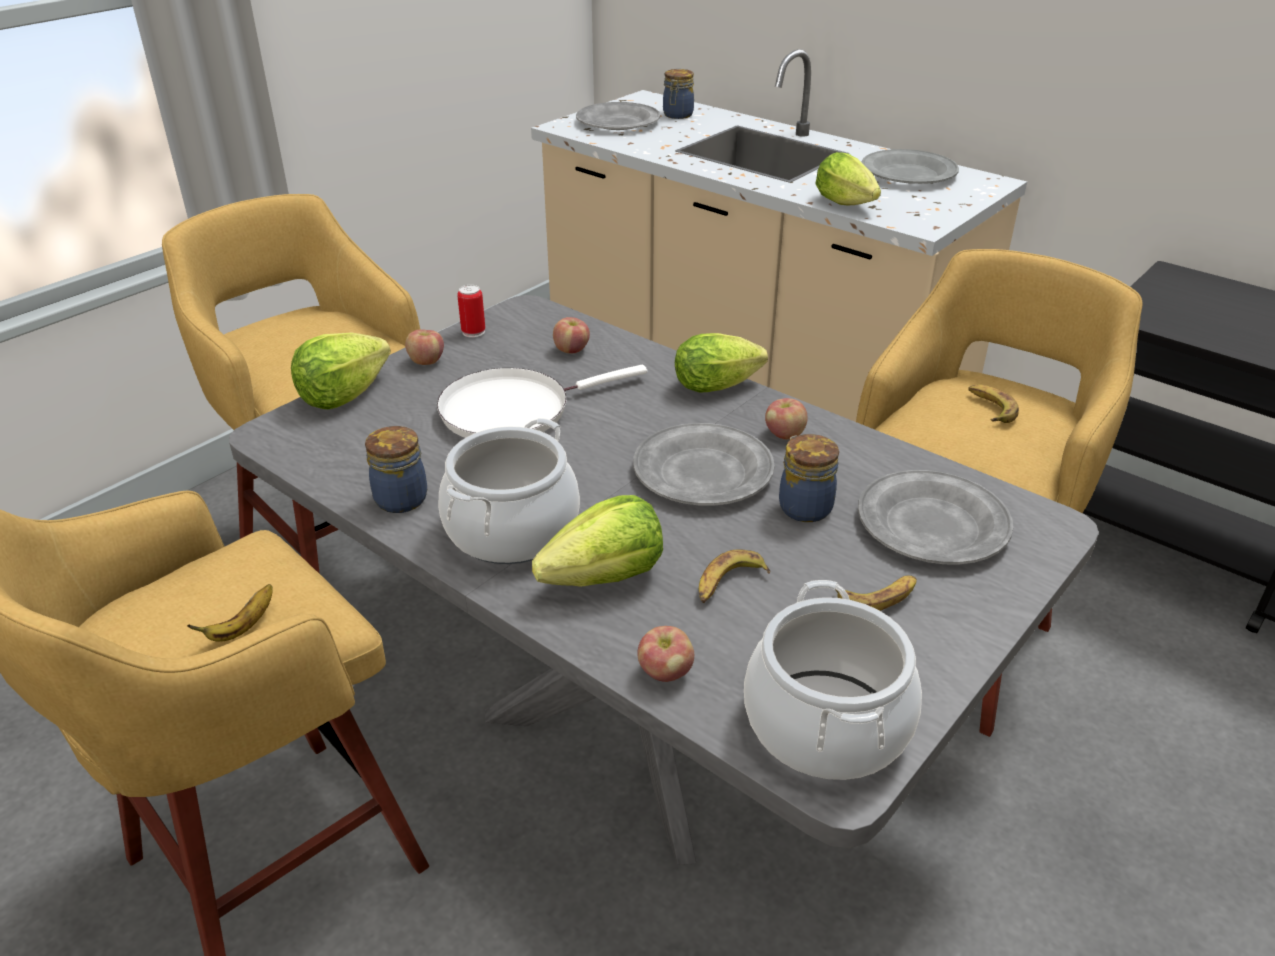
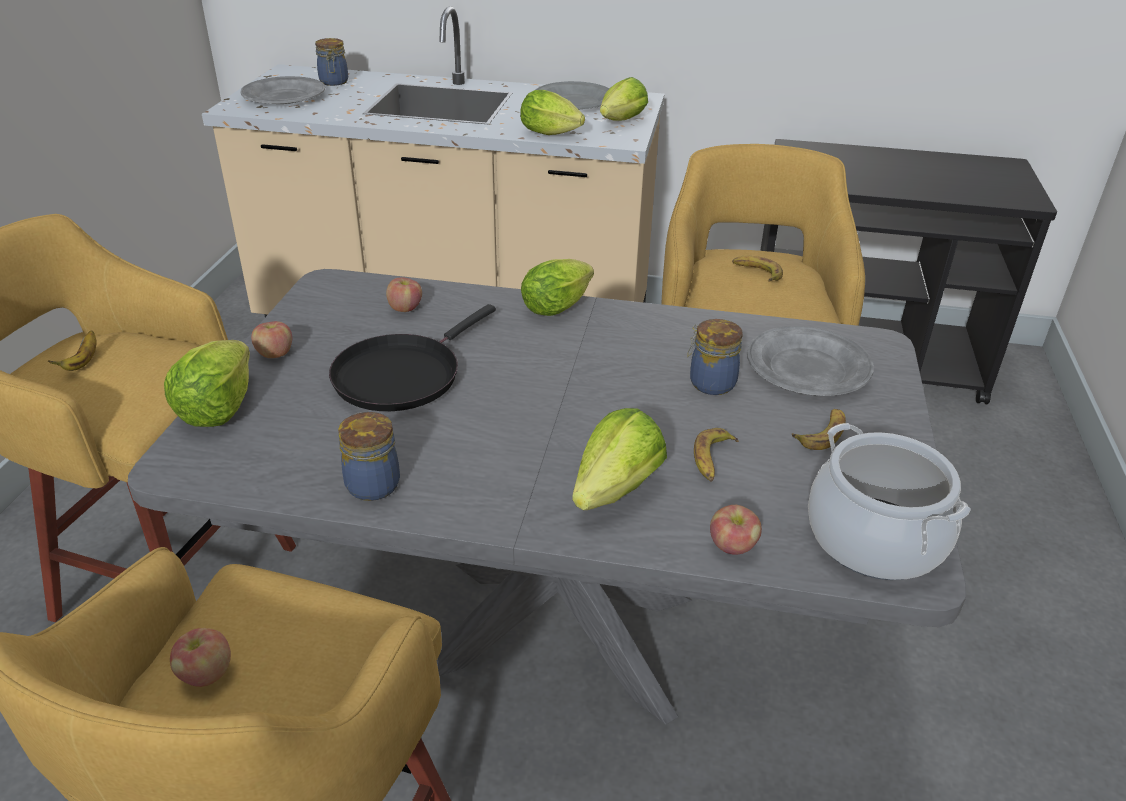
camera: 30 degrees left, 0 degrees up
banana [187,584,273,642] -> banana moved to [48,330,97,371]
white frying pan [437,365,647,438] -> black frying pan [329,304,496,411]
cooking pot [439,418,580,564] -> none
can [457,285,485,338] -> none
grey plate [633,423,775,506] -> none
apple [765,398,808,440] -> apple moved to [170,628,231,687]
none -> lettuce [600,77,648,121]

